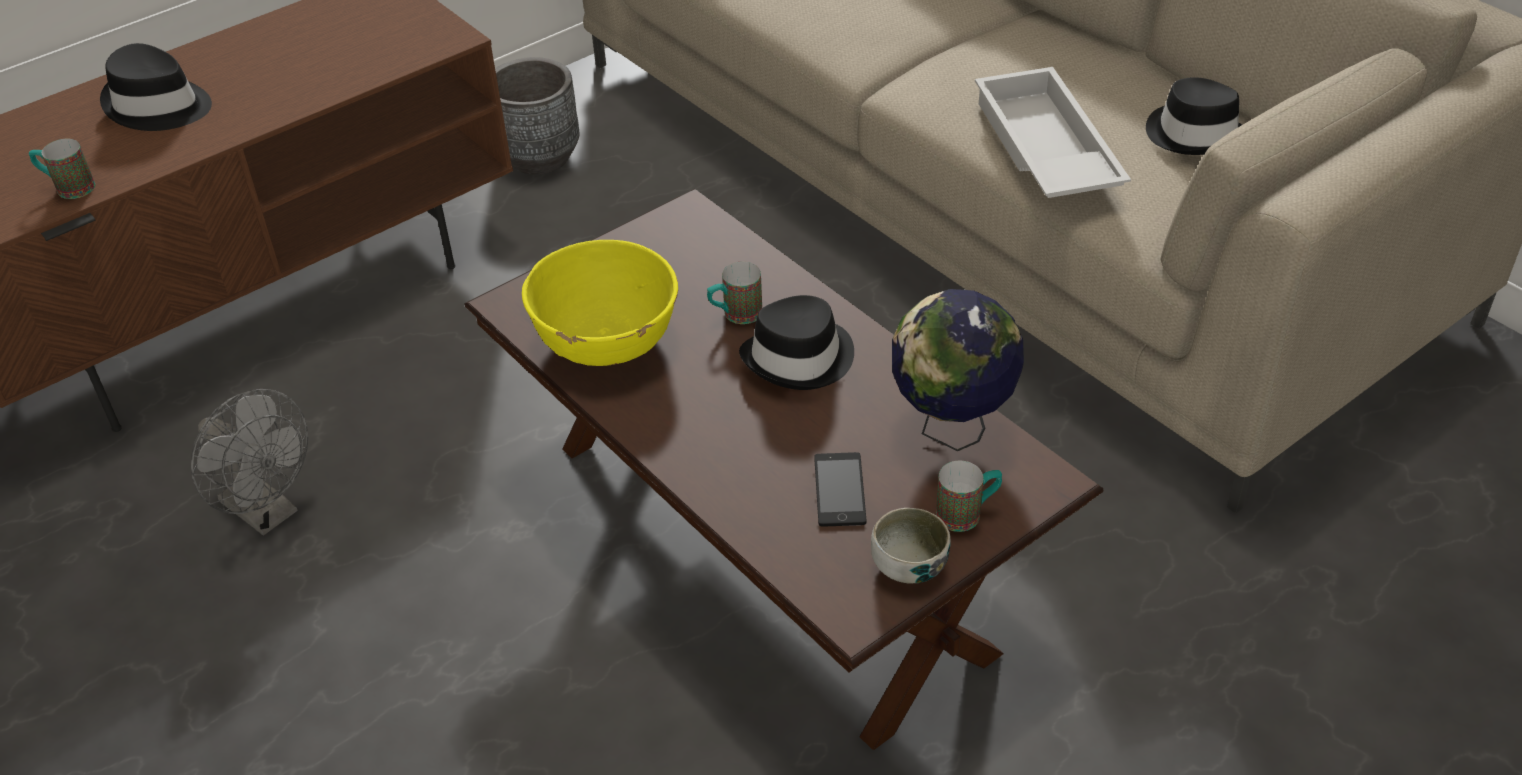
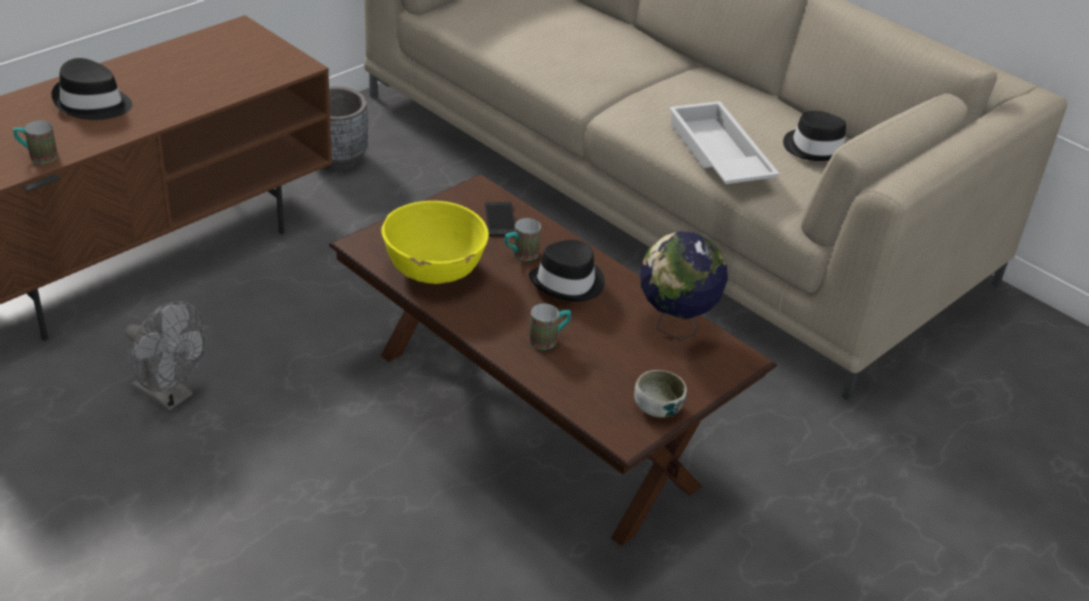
camera: 10 degrees left, 5 degrees down
phone [814,452,867,527] -> phone moved to [485,202,515,237]
mug [936,461,1002,532] -> mug moved to [529,304,571,350]

